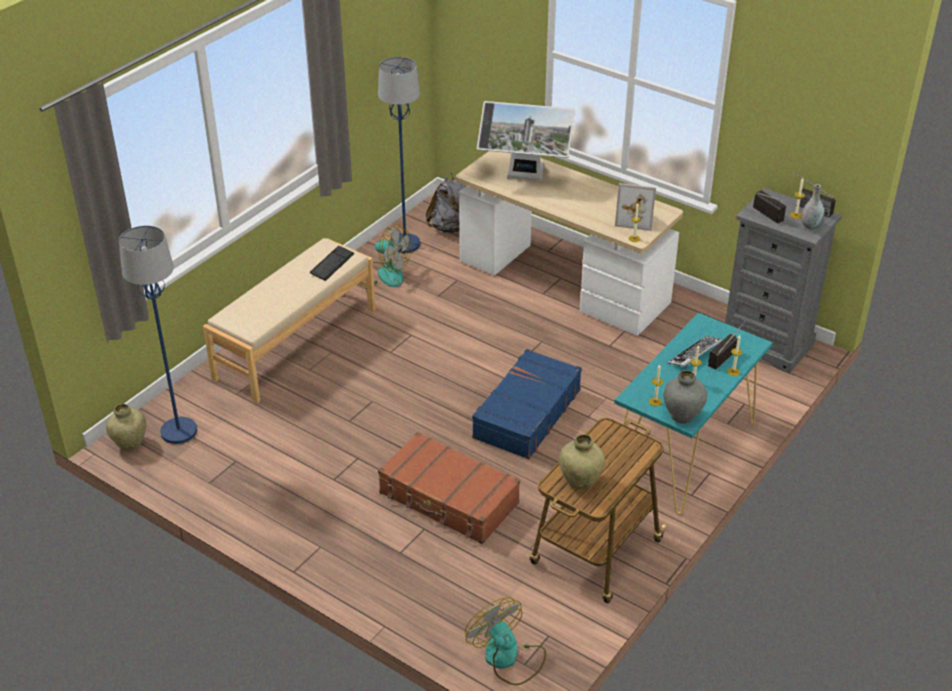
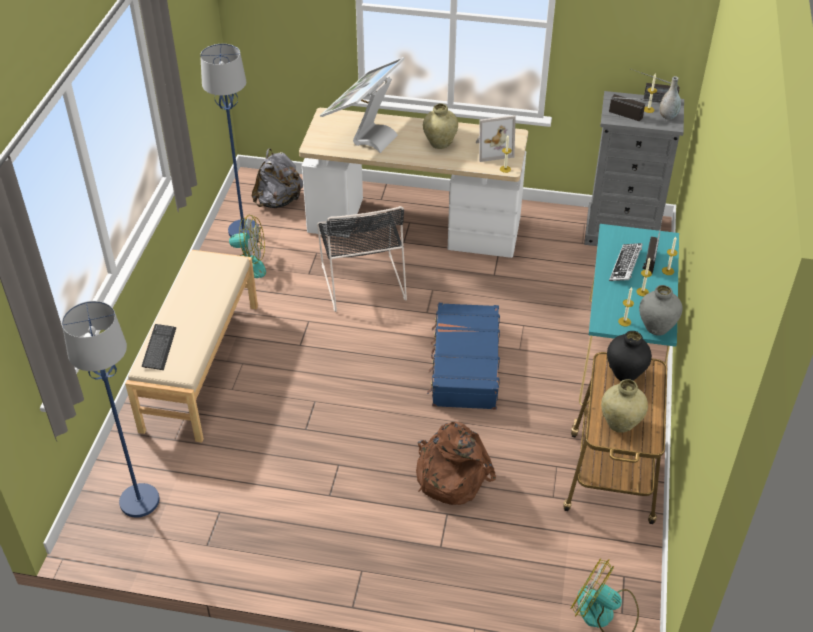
camera: 25 degrees left, 5 degrees up
beige vase [106,404,146,451] -> beige vase moved to [423,104,458,149]
keyboard [310,246,355,281] -> keyboard moved to [142,324,176,370]
brown suitcase [378,432,520,544] -> brown backpack [416,422,496,505]
monitor [477,101,575,181] -> monitor turned 135 degrees clockwise [320,57,405,153]
none -> black chair [317,206,407,312]
none -> black vase [607,331,652,381]

